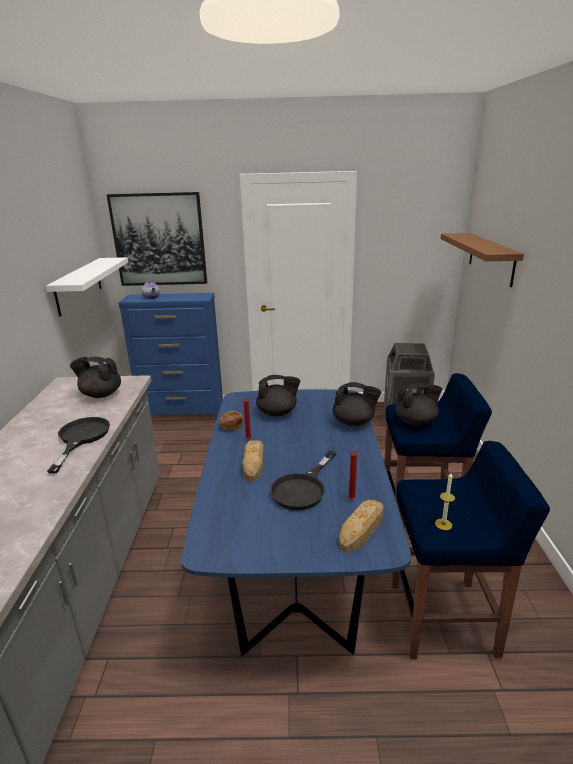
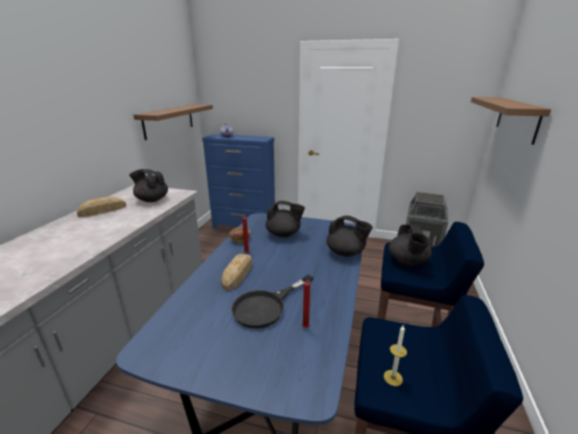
camera: 15 degrees right, 0 degrees up
white shelf [46,257,128,317] -> brown shelf [133,104,213,140]
black frying pan [47,417,110,474] -> none
picture [107,192,207,286] -> none
bread [339,500,384,552] -> bread moved to [76,197,127,217]
black teapot [395,383,442,425] -> black teapot turned 90 degrees clockwise [389,225,431,265]

